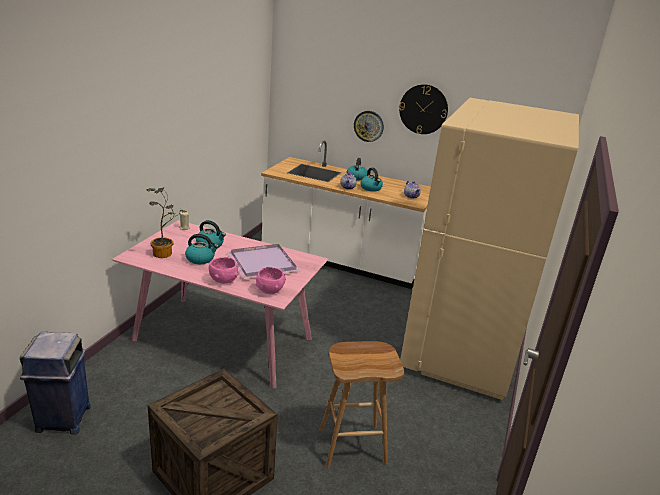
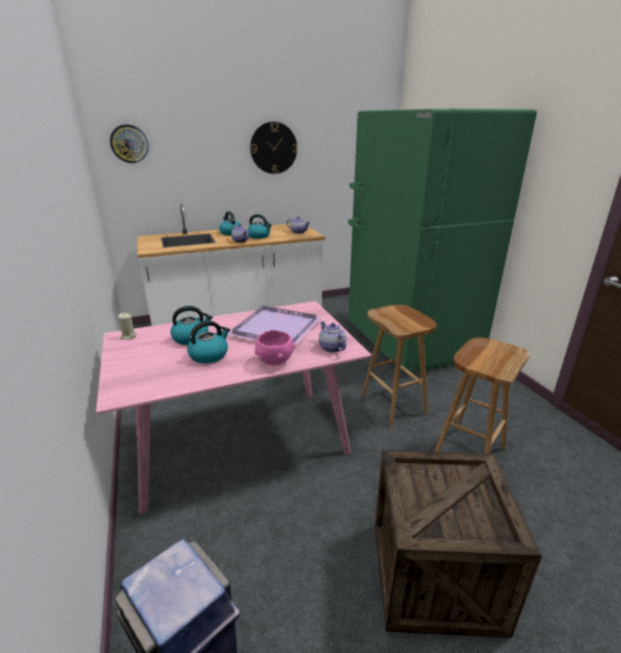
camera: 40 degrees left, 0 degrees up
potted plant [147,187,187,258] -> none
pink bowl [256,267,286,294] -> teapot [319,321,347,352]
wall clock [354,111,384,142] -> wall clock moved to [110,124,149,163]
beige fridge [400,98,579,400] -> green fridge [348,108,537,373]
none -> brown stool [361,305,437,427]

